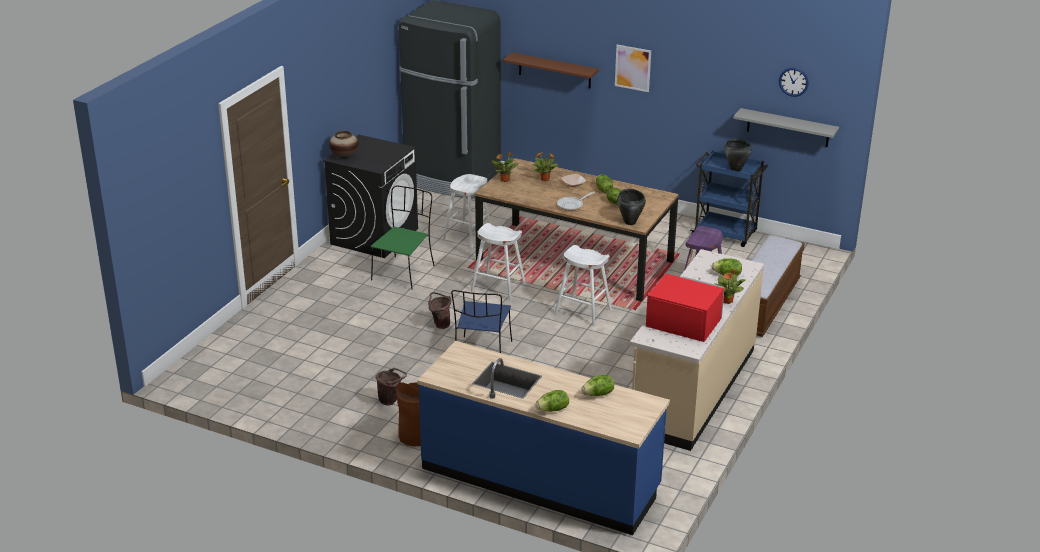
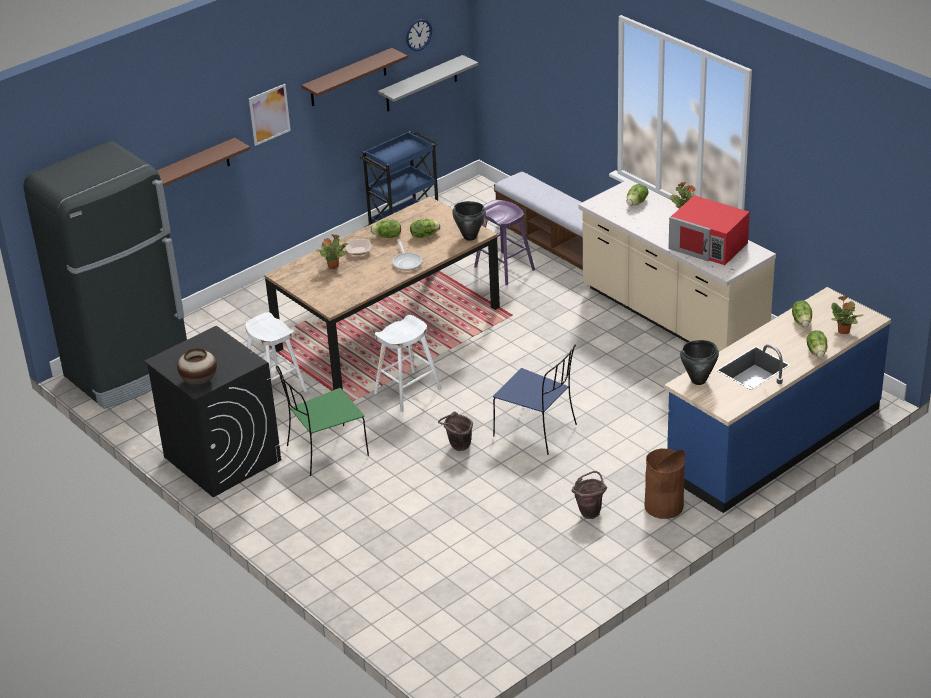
camera: 65 degrees left, 5 degrees up
green chair [371,185,435,290] -> green chair turned 75 degrees counterclockwise [276,366,369,476]
potted plant [492,152,519,182] -> potted plant moved to [831,296,863,334]
white stool [554,245,612,326] -> none
red microwave [646,274,725,342] -> red microwave turned 105 degrees counterclockwise [668,195,750,265]
black cooking pot [724,139,752,172] -> black cooking pot moved to [680,340,719,385]
none -> brown shelf [301,48,408,106]

